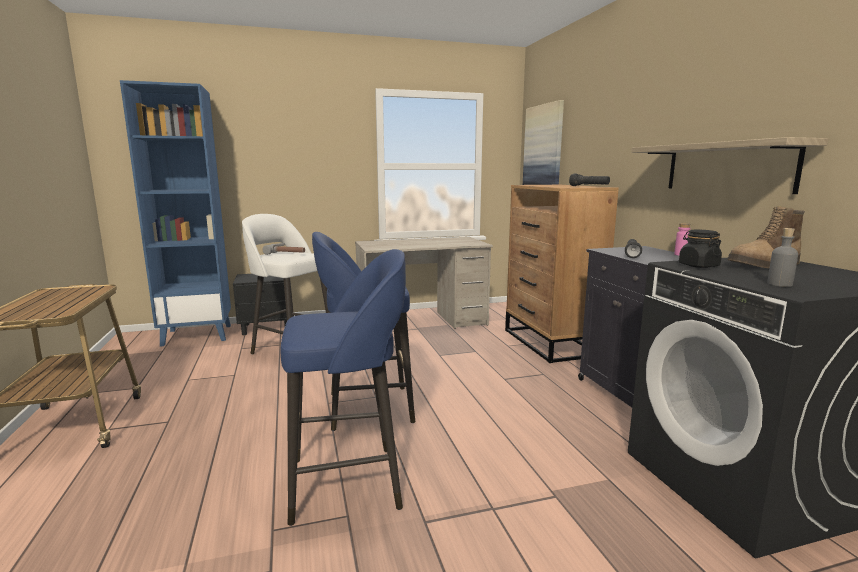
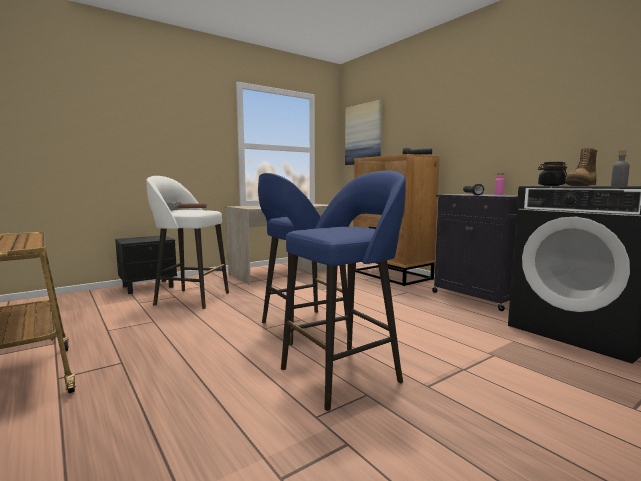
camera: 20 degrees left, 5 degrees down
blue bookcase [120,80,231,347] -> none
shelf [631,137,828,194] -> none

